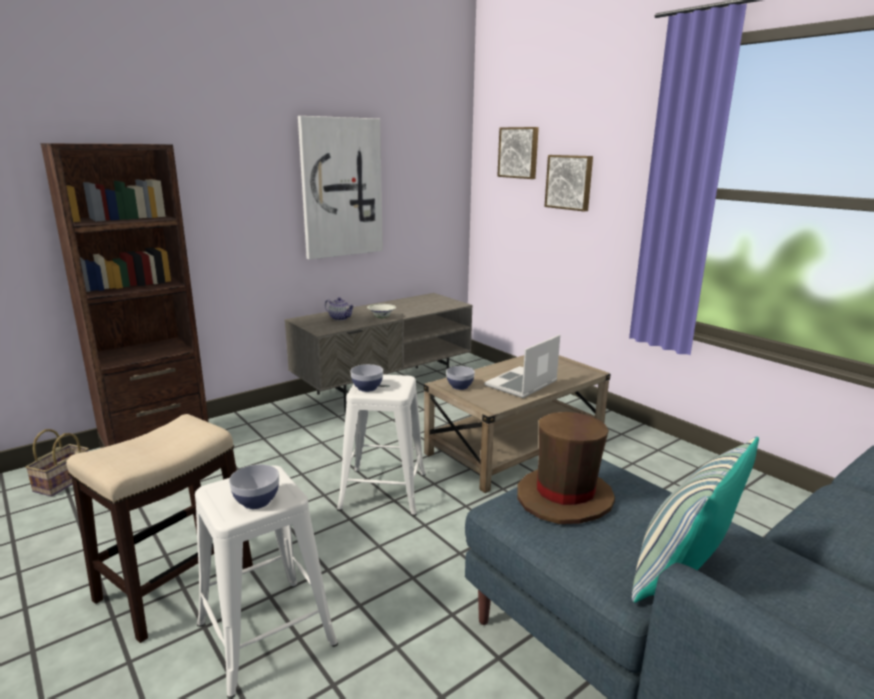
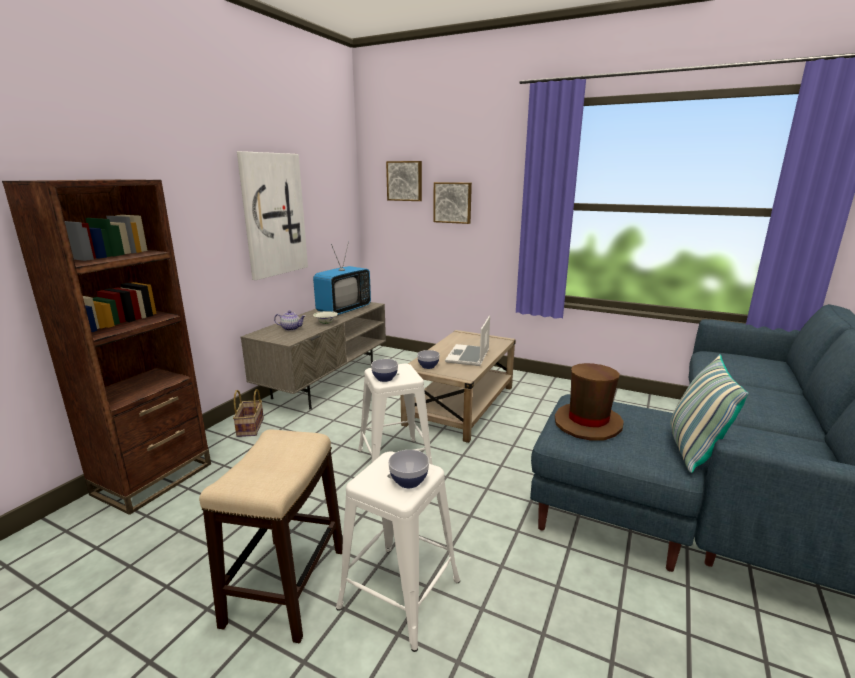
camera: 25 degrees left, 0 degrees up
basket [25,429,89,497] -> basket moved to [233,389,264,437]
none -> television [313,241,371,315]

